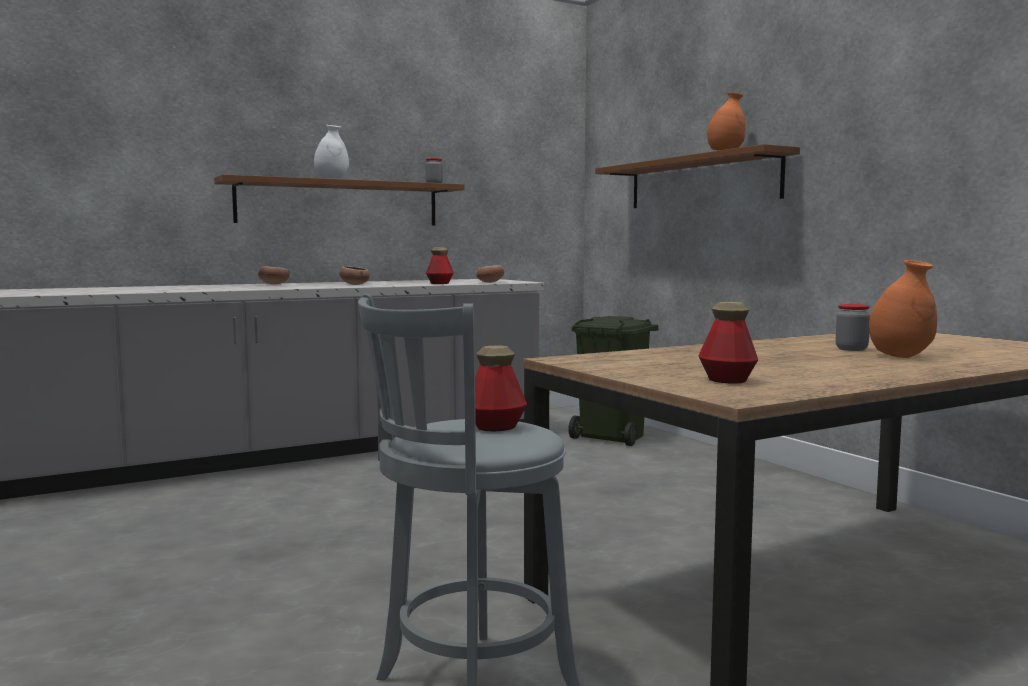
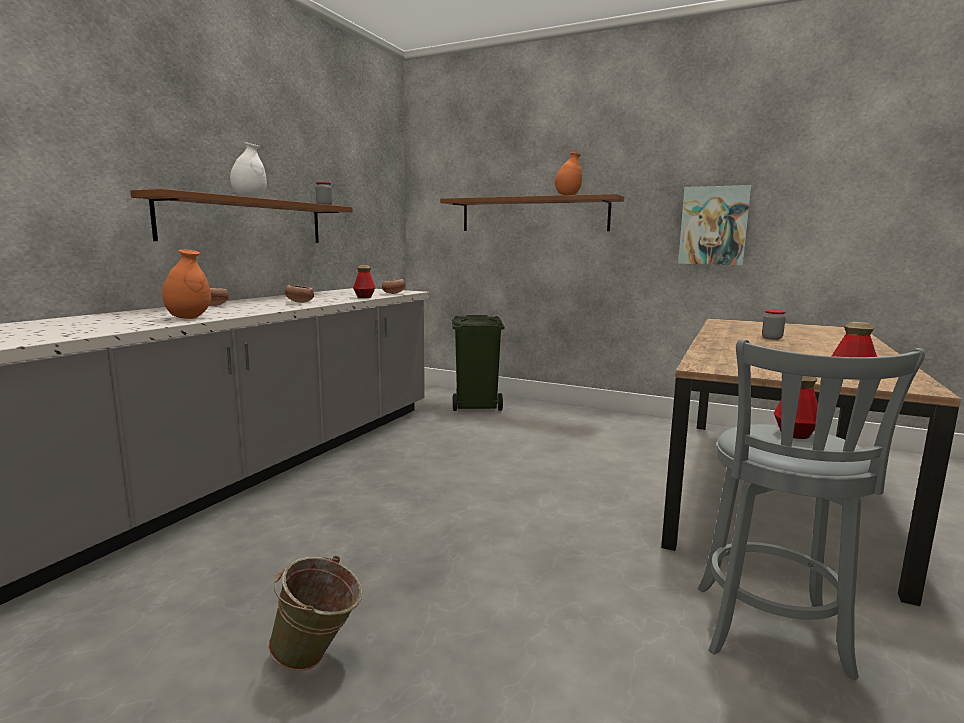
camera: 35 degrees left, 5 degrees up
orange vase [869,260,937,358] -> orange vase moved to [162,249,211,319]
none -> green bucket [268,555,363,671]
none -> picture [678,185,751,265]

